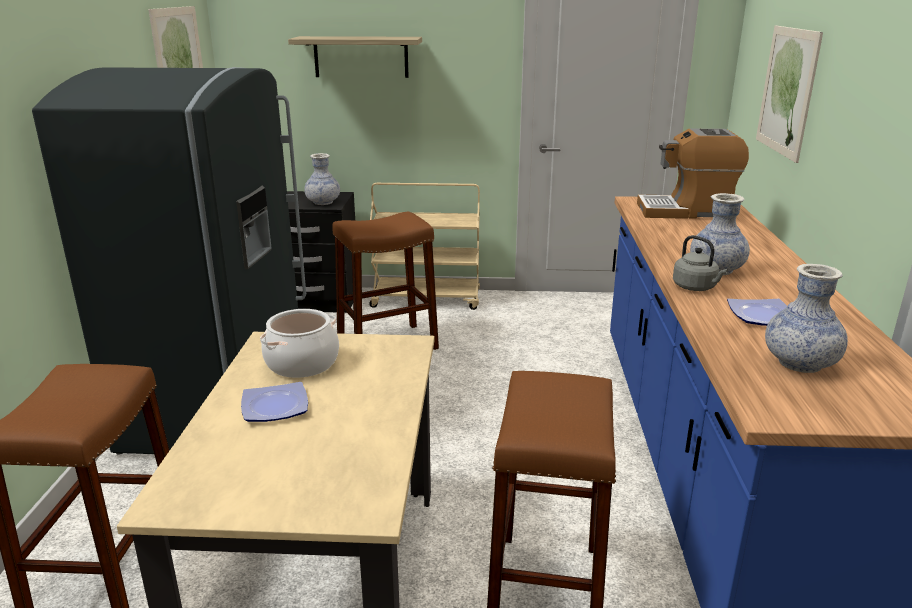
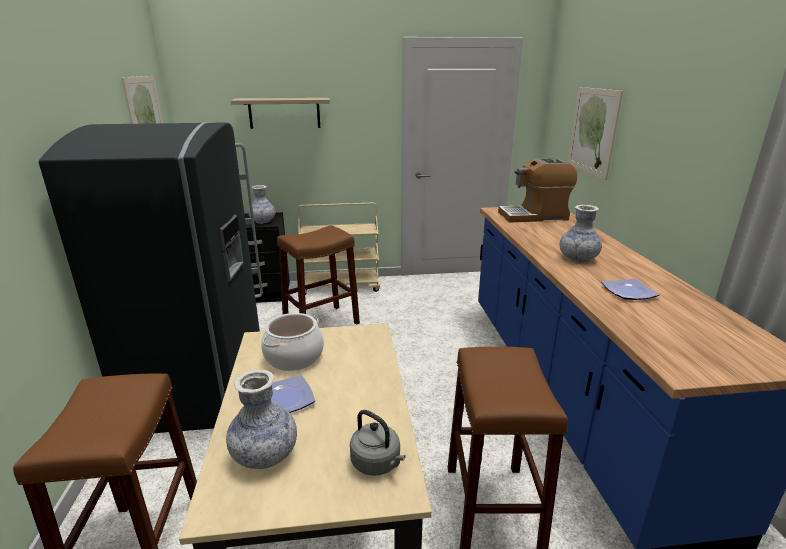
camera: 10 degrees left, 0 degrees up
grey kettle [673,235,728,291] -> grey kettle moved to [350,410,406,476]
vase [765,264,848,373] -> vase moved to [226,370,297,469]

